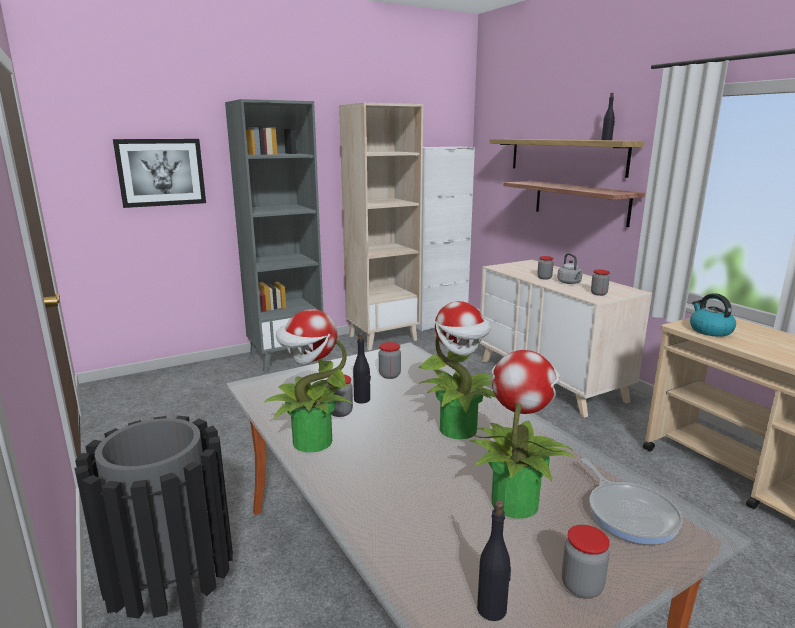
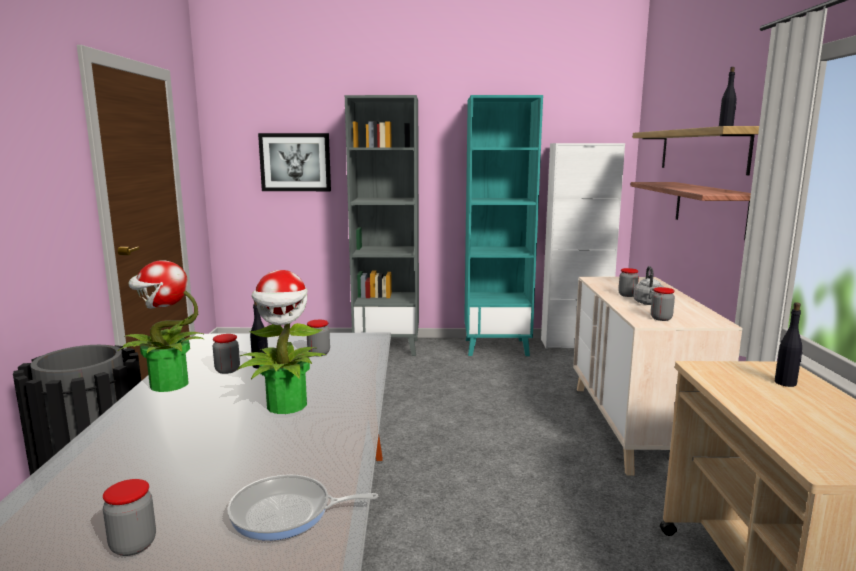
camera: 30 degrees right, 5 degrees down
beige bookcase [339,103,423,351] -> turquoise bookcase [464,95,543,356]
potted plant [469,350,574,519] -> none
black bottle [477,500,511,621] -> black bottle moved to [775,302,803,387]
frying pan [581,458,683,544] -> frying pan turned 75 degrees clockwise [228,474,378,541]
kettle [690,293,736,337] -> none

